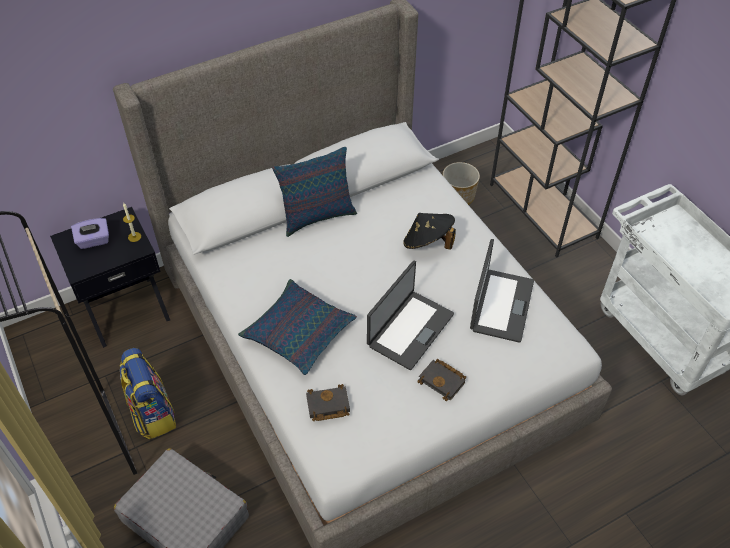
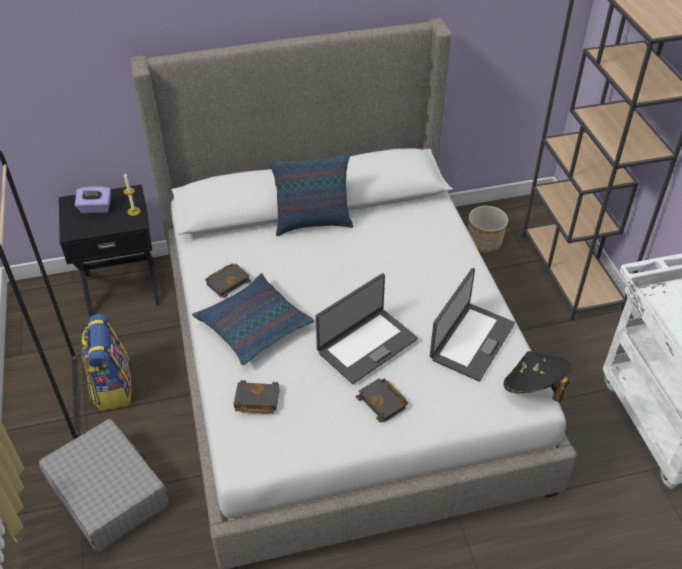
camera: 15 degrees right, 5 degrees down
black hat [403,213,456,250] -> black hat moved to [503,351,571,402]
none -> black book [205,263,251,298]

